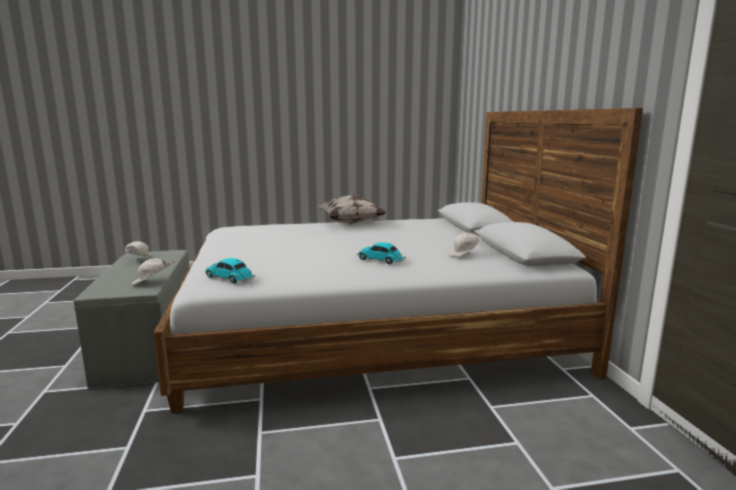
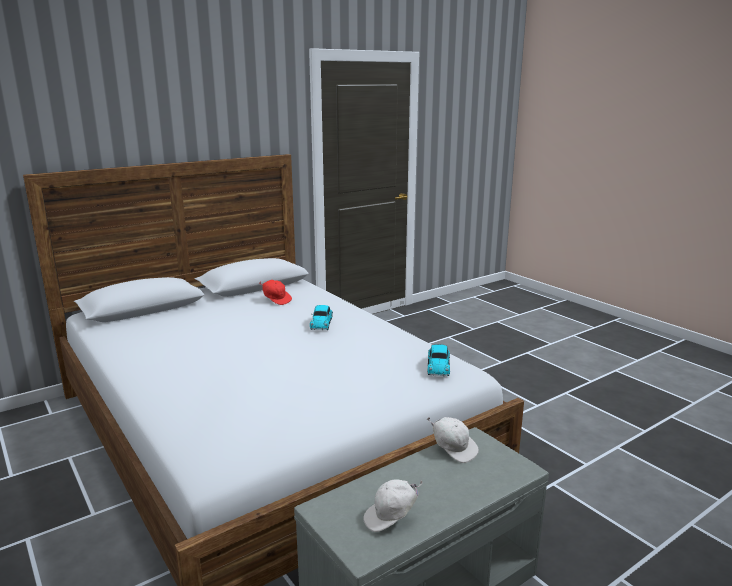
camera: 115 degrees left, 5 degrees up
pillow [318,195,387,224] -> none
white cap [447,232,480,257] -> red cap [259,280,292,305]

